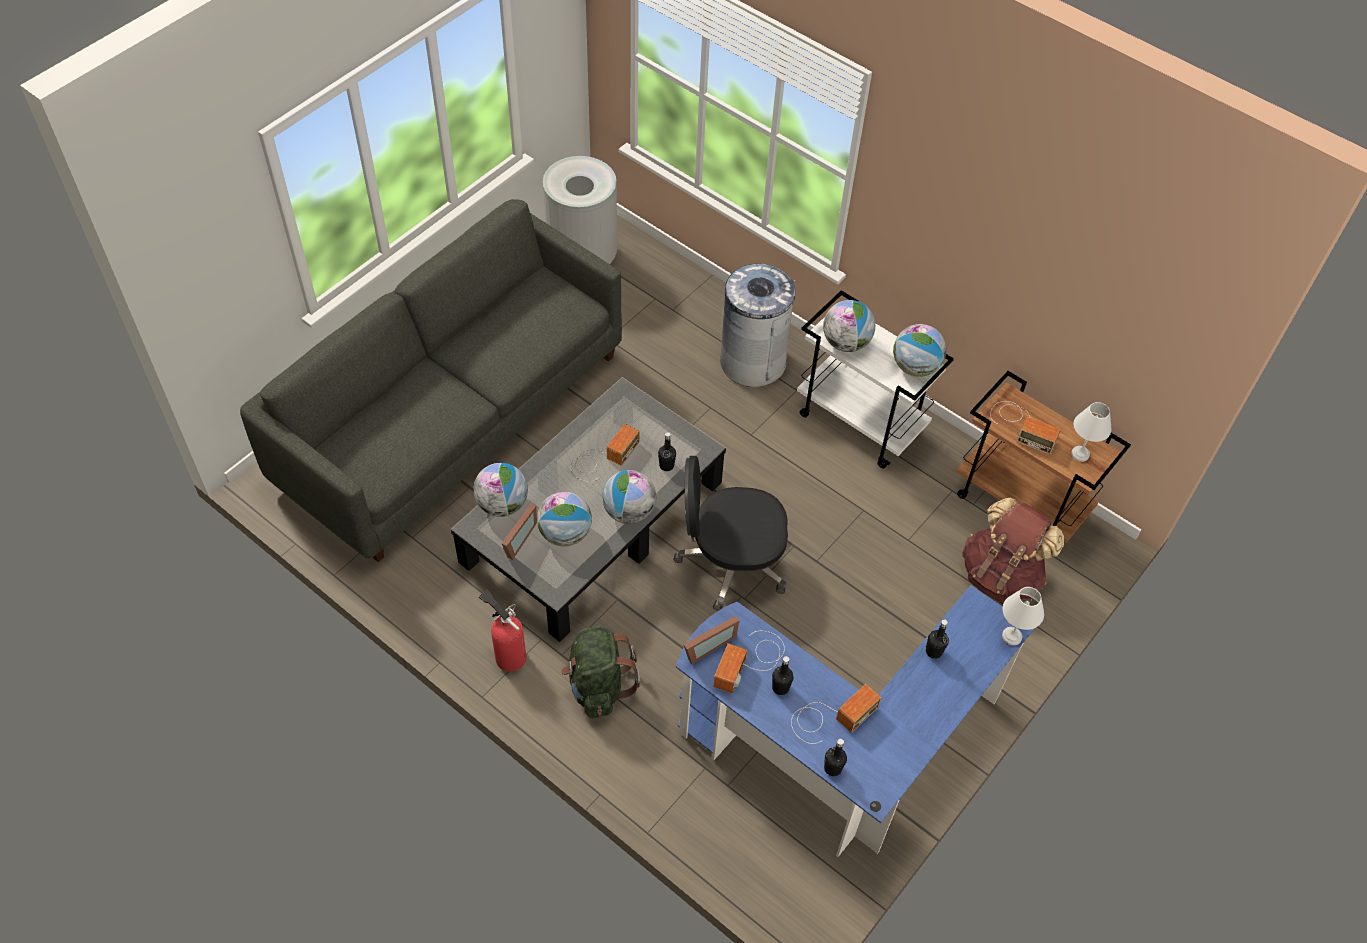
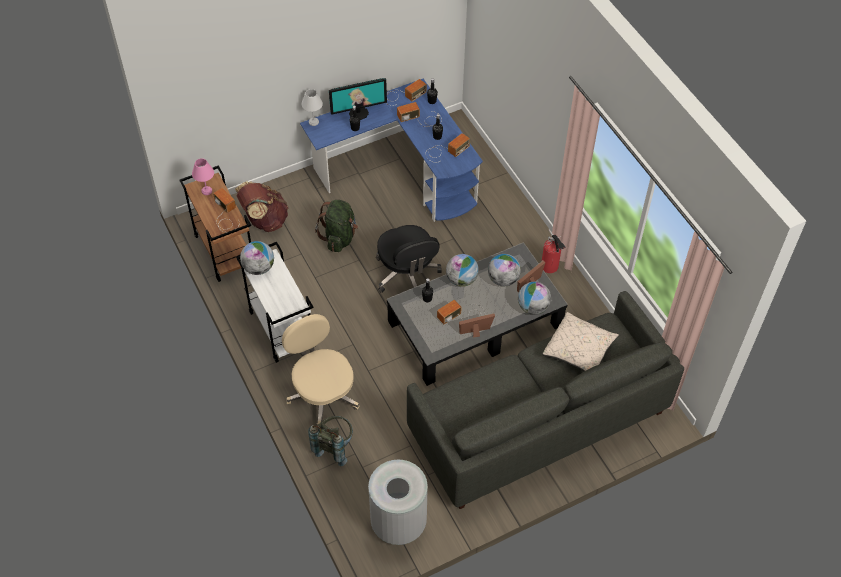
camera: 155 degrees left, 0 degrees up
green backpack [561,626,640,718] -> green backpack moved to [315,200,358,252]
black office chair [673,456,788,611] -> black office chair turned 45 degrees clockwise [376,225,442,293]
picture frame [683,616,740,664] -> picture frame moved to [459,313,495,338]
grey trash can [720,264,796,387] -> beige office chair [282,314,360,425]
globe [823,300,875,352] -> none
white table lamp [1071,402,1111,462] -> pink table lamp [192,158,214,195]
none -> grey backpack [308,416,353,466]
none -> monitor [329,78,387,120]
none -> radio [386,79,427,106]
none -> beige pillow [542,312,619,371]

